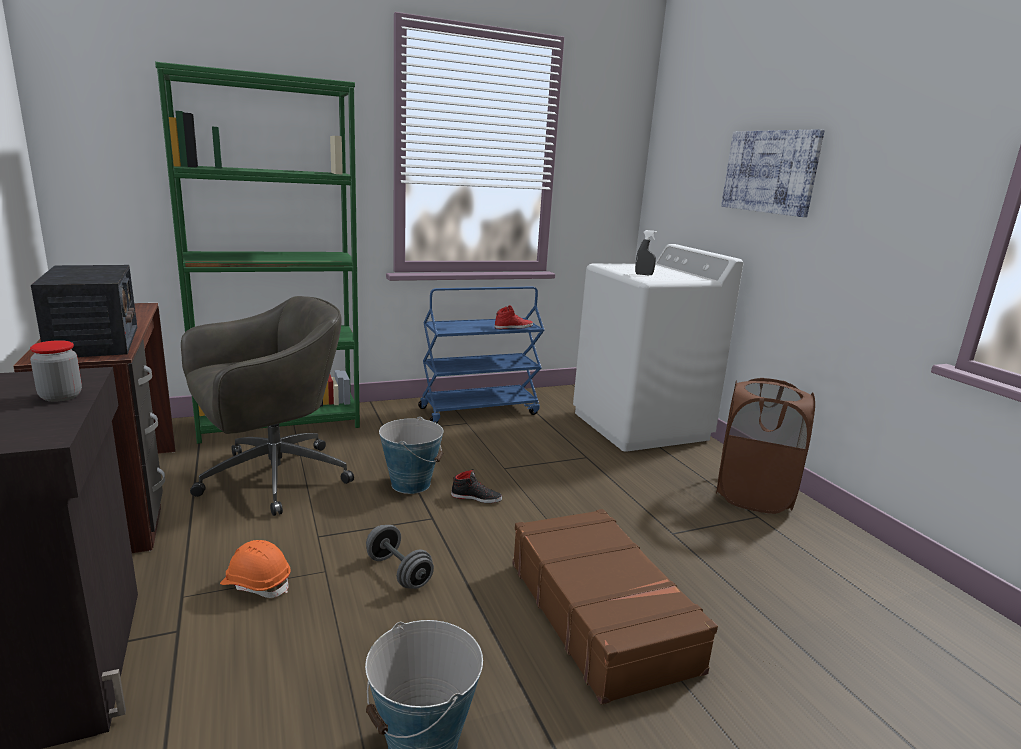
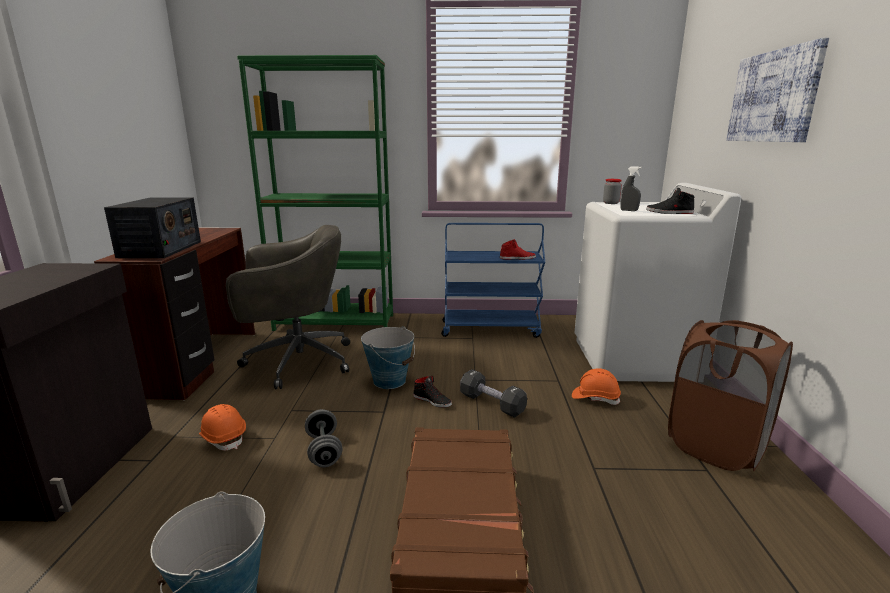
camera: 25 degrees right, 0 degrees up
jar [30,340,82,402] -> jar moved to [603,179,622,204]
none -> black dumbbell [460,369,527,418]
none -> orange hard hat [572,368,621,405]
none -> black shoe [646,188,695,214]

